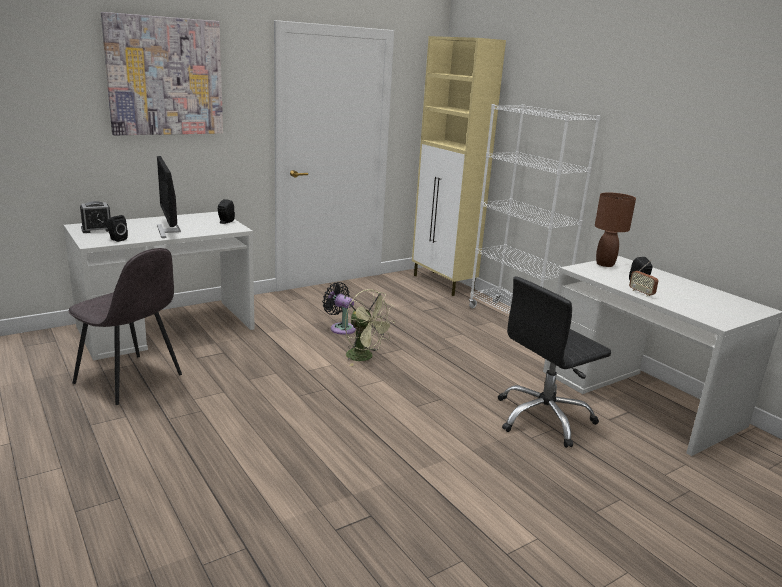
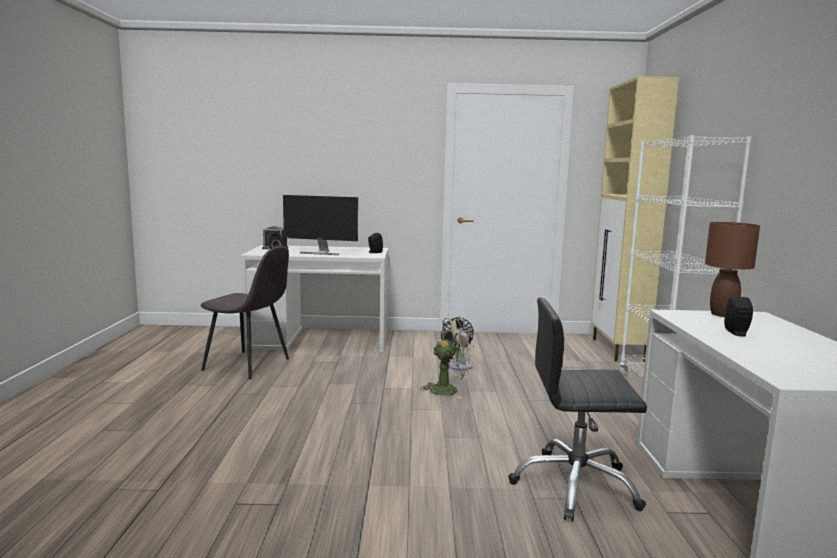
camera: 35 degrees right, 10 degrees down
grey chair [69,248,182,405] -> grey chair turned 45 degrees counterclockwise [201,246,289,379]
picture [101,12,223,135] -> none
monitor [157,156,181,238] -> monitor turned 90 degrees counterclockwise [283,195,358,255]
green fan [345,289,395,366] -> green fan turned 90 degrees counterclockwise [420,316,476,399]
radio [629,260,659,297] -> none

